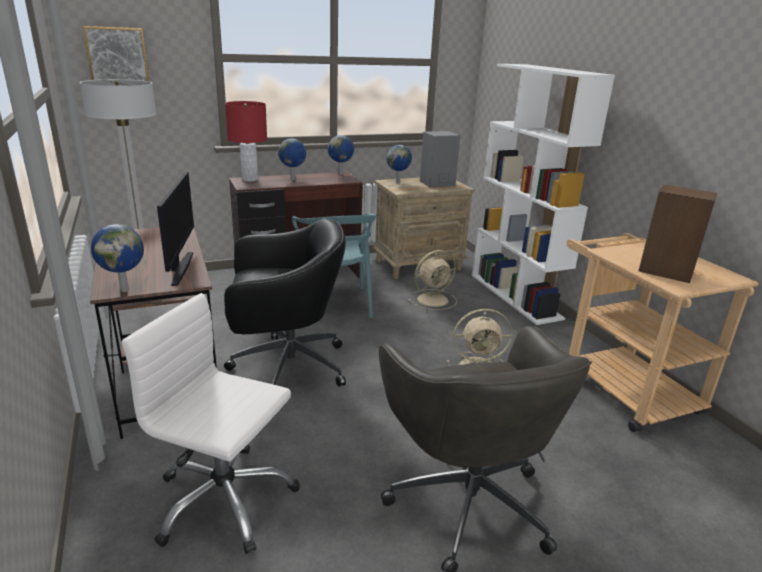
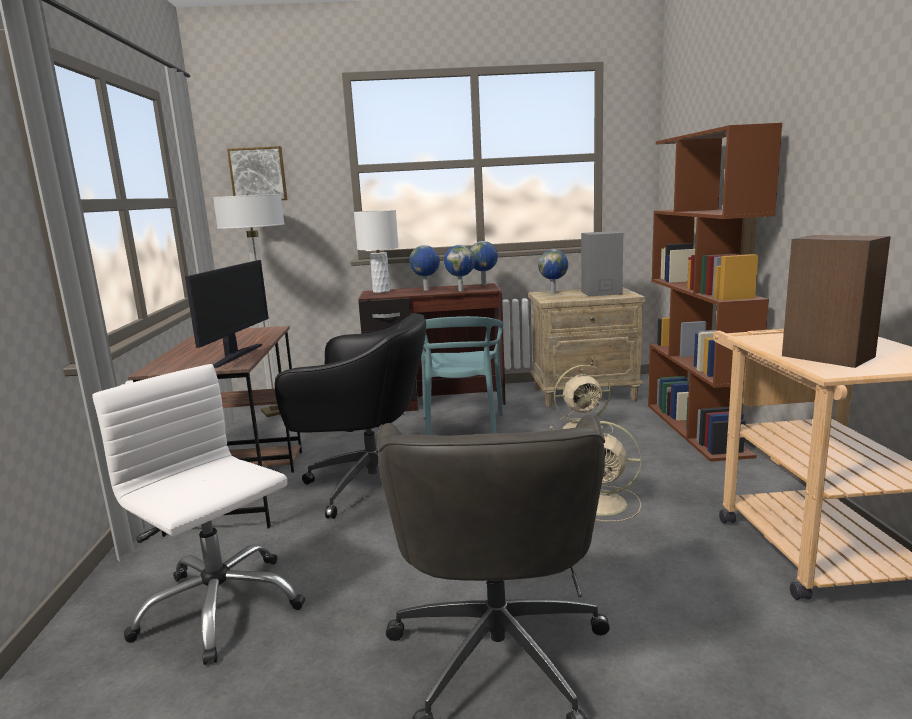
camera: 20 degrees right, 10 degrees down
globe [91,224,144,292] -> globe moved to [444,245,475,291]
red table lamp [225,101,267,181] -> white table lamp [354,210,399,293]
white bookcase [472,64,615,325] -> brown bookcase [648,123,782,462]

